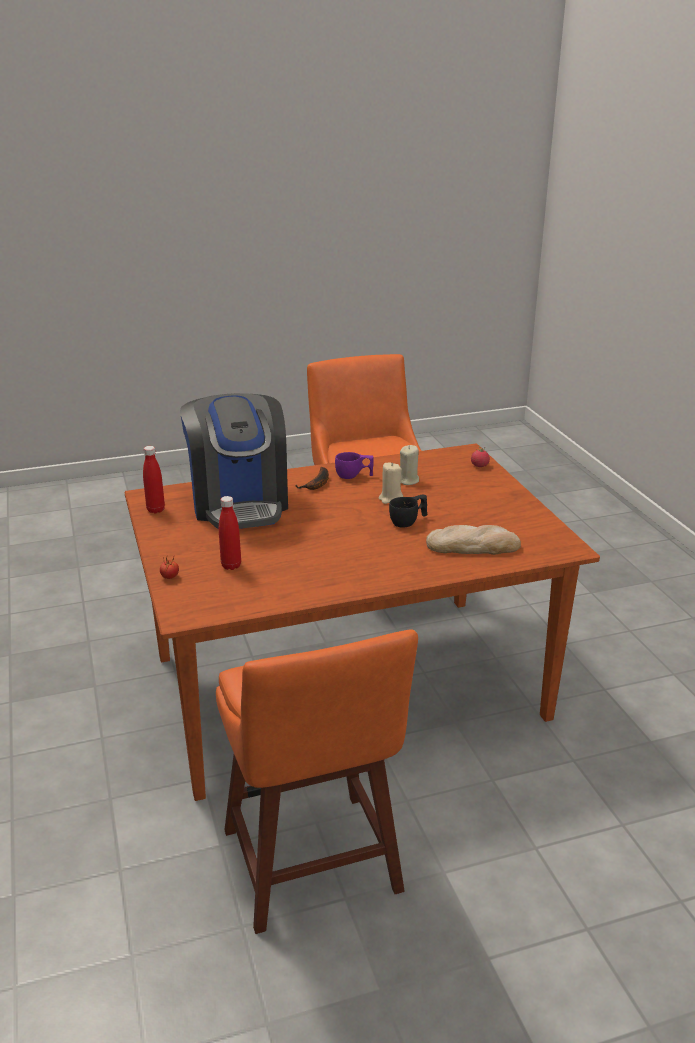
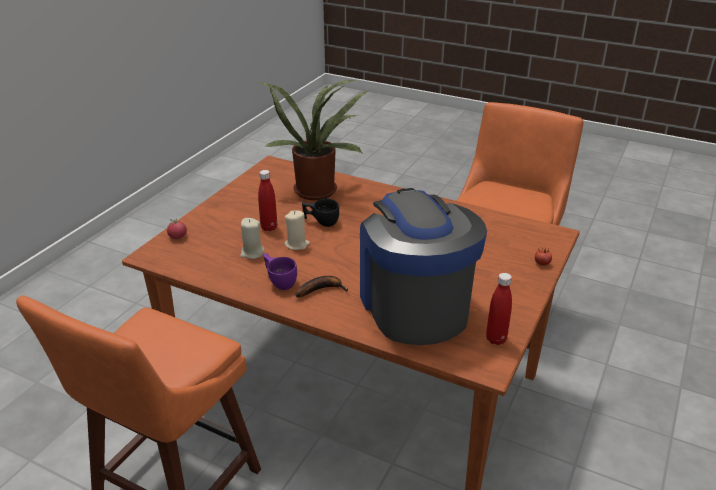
camera: 135 degrees left, 5 degrees up
coffee machine [180,393,288,529] -> coffee machine turned 45 degrees counterclockwise [360,188,487,345]
red bottle [219,496,241,570] -> red bottle moved to [258,170,277,231]
bread [426,525,521,555] -> potted plant [258,80,370,200]

